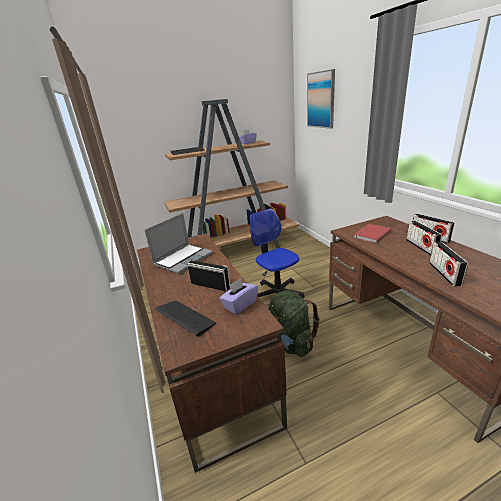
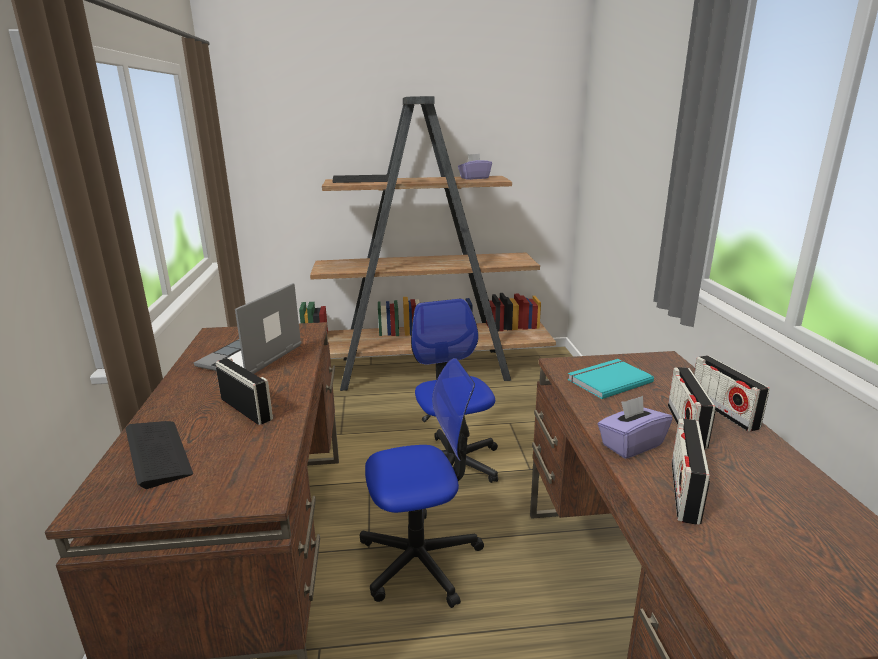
camera: 15 degrees right, 5 degrees down
laptop [145,213,213,274] -> laptop turned 150 degrees clockwise [194,283,302,374]
purple tissue box [219,278,258,315] -> purple tissue box moved to [598,396,672,459]
green backpack [268,290,320,357] -> office chair [360,358,484,608]
picture [307,69,335,129] -> none
red book [353,224,391,243] -> turquoise book [568,359,654,399]

